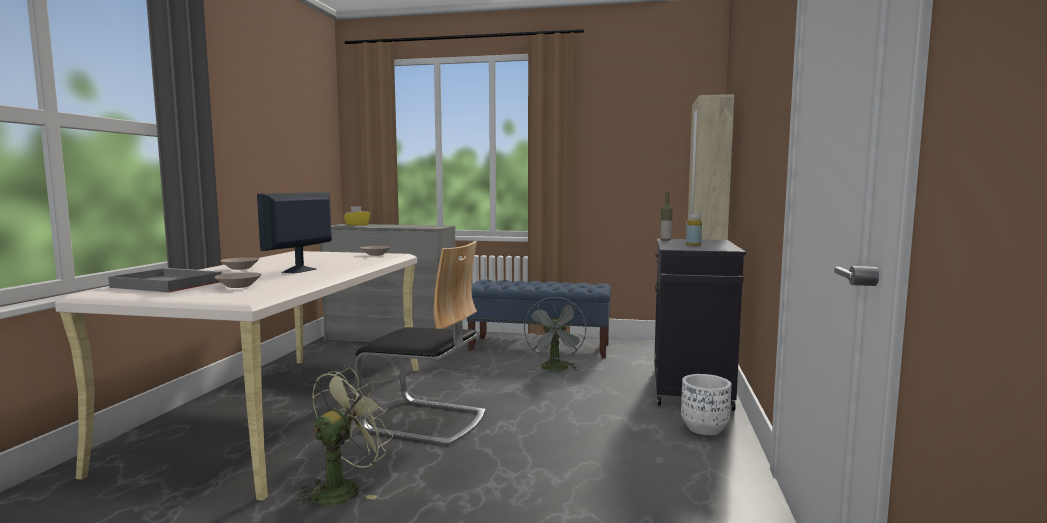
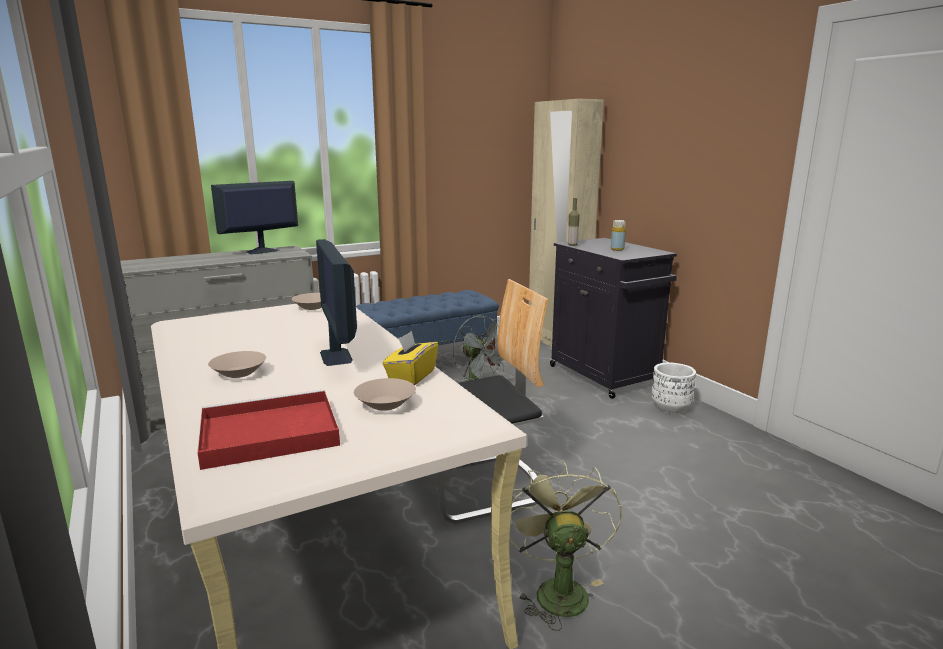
camera: 40 degrees left, 10 degrees up
grey tray [108,268,223,293] -> red tray [197,389,340,470]
yellow tissue box [343,206,370,226] -> yellow tissue box moved to [382,331,438,385]
none -> monitor [211,181,298,254]

